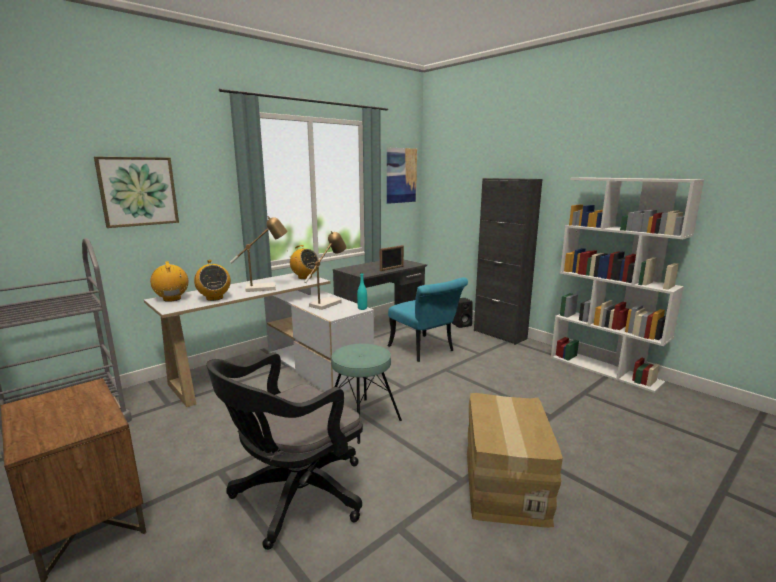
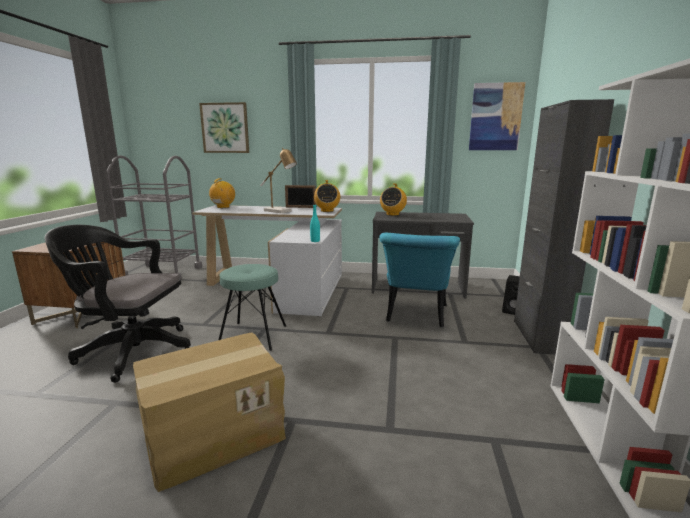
camera: 50 degrees right, 0 degrees up
radio [194,260,231,301] -> radio moved to [380,183,407,216]
table lamp [304,231,346,310] -> none
picture frame [380,245,404,271] -> picture frame moved to [285,185,316,208]

